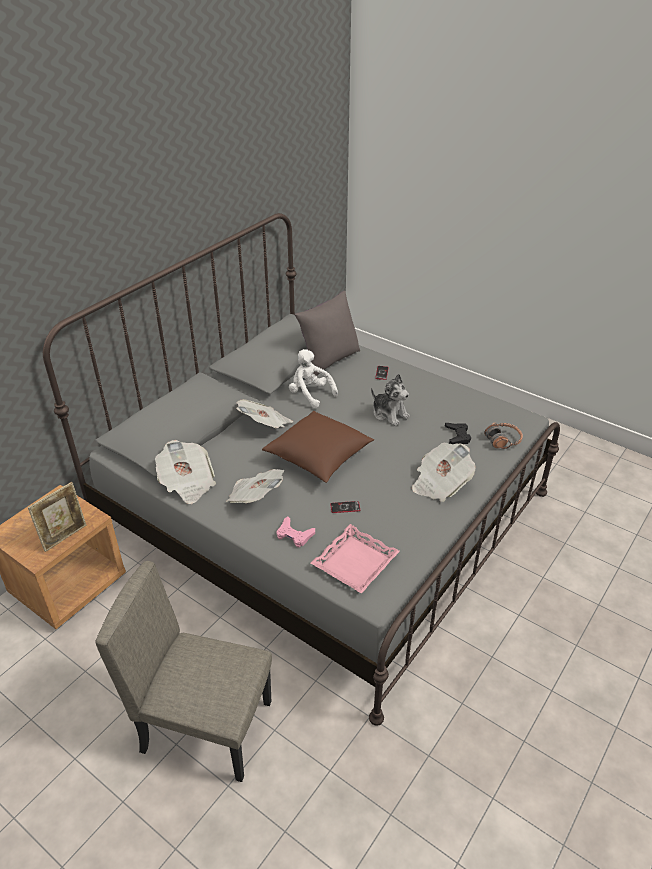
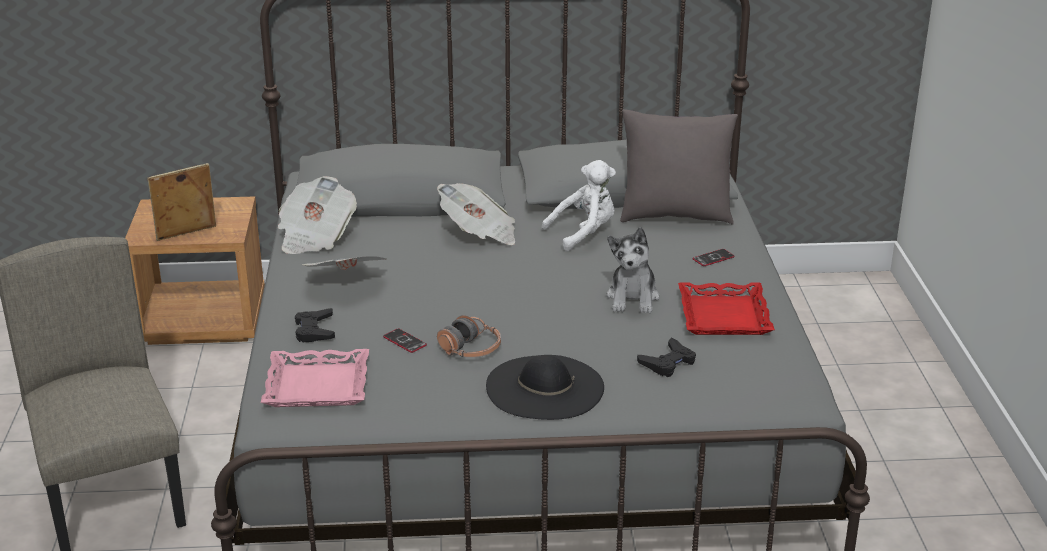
camera: 50 degrees right, 10 degrees down
picture frame [28,482,86,552] -> picture frame turned 150 degrees clockwise [147,163,216,241]
brown pillow [262,411,374,483] -> none
pink game controller [276,516,315,547] -> black game controller [295,308,335,342]
white plush toy [289,349,338,408] -> white plush toy turned 60 degrees clockwise [542,160,616,251]
newspaper [412,442,476,502] -> black hat [486,355,604,420]
headphones [484,422,523,449] -> headphones moved to [437,315,501,357]
none -> red tray [678,282,775,335]

